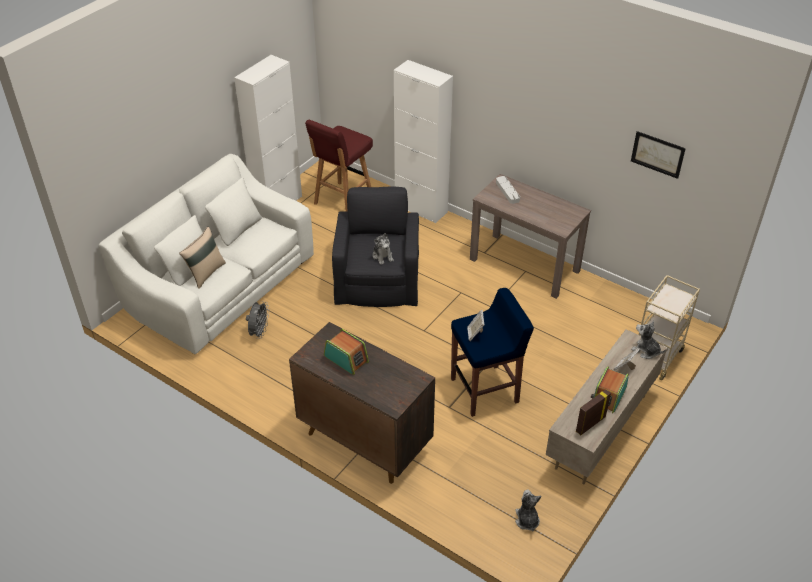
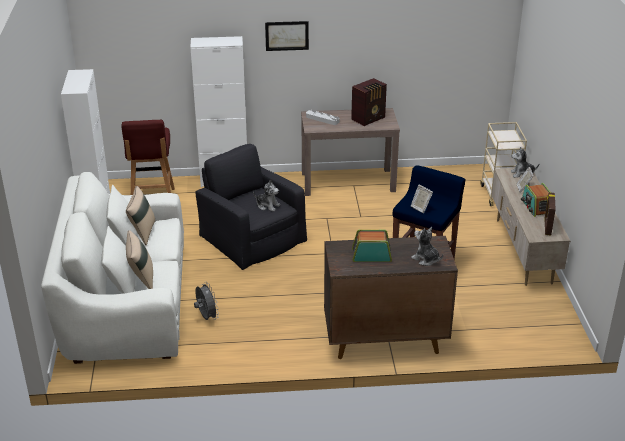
camera: 40 degrees left, 10 degrees down
plush toy [515,489,541,531] -> plush toy moved to [411,227,443,266]
picture [631,131,686,179] -> picture moved to [265,21,309,51]
none -> beige pillow [126,186,155,246]
none -> radio [351,78,387,126]

